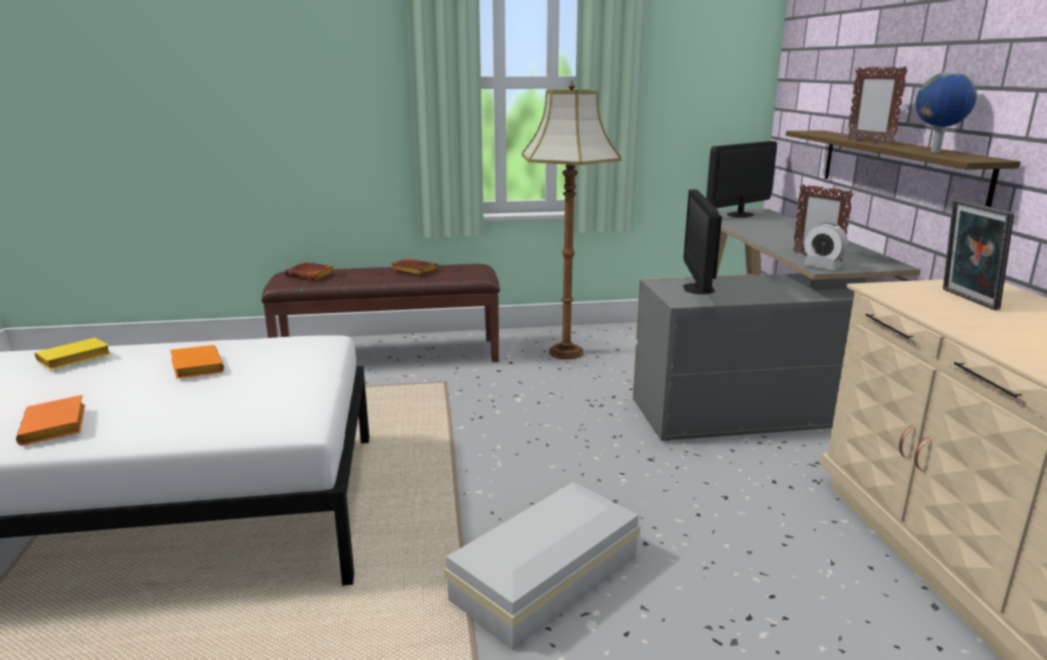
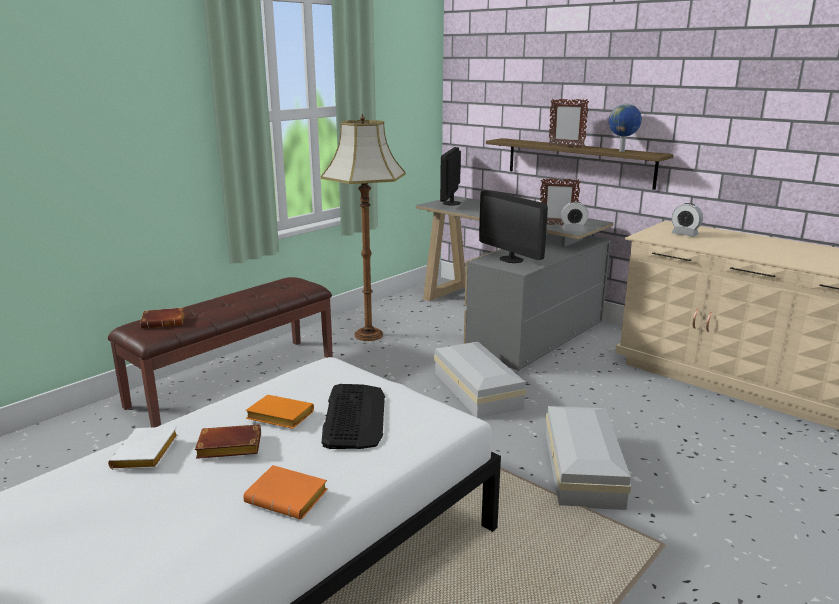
camera: 40 degrees left, 0 degrees up
yellow book [35,338,111,370] -> white book [108,427,178,470]
brown book [391,259,438,275] -> brown book moved to [195,424,261,459]
picture frame [943,200,1014,310] -> alarm clock [672,203,703,237]
none -> keyboard [322,384,385,449]
none -> white storage box [434,342,527,418]

